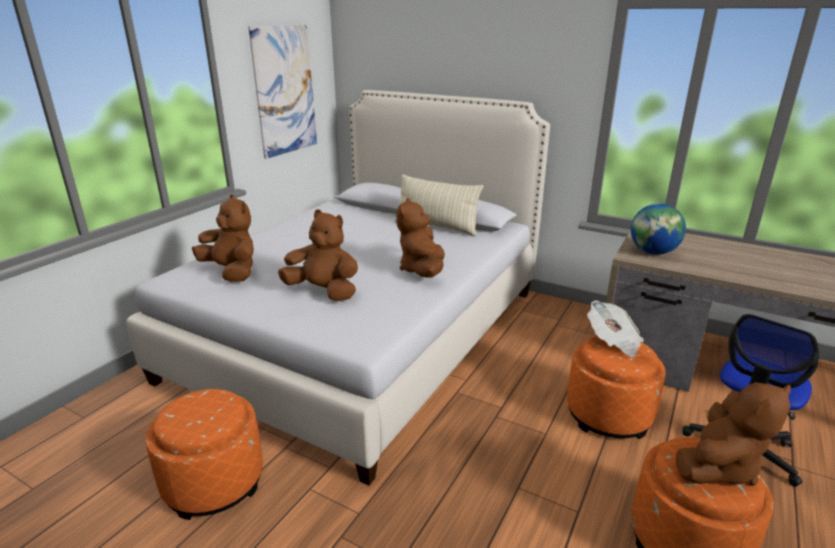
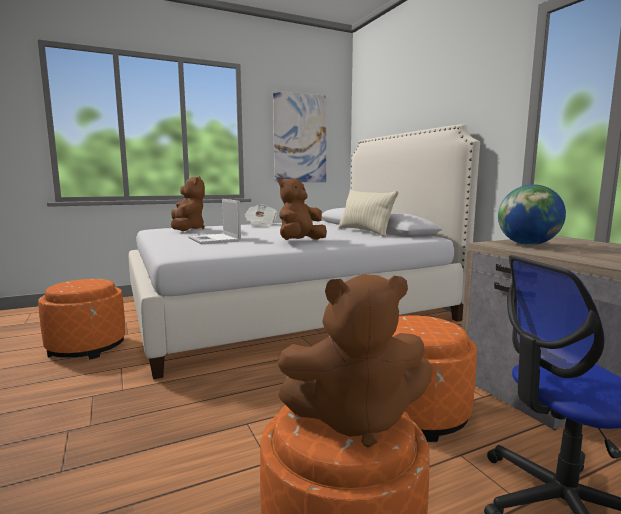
camera: 35 degrees right, 15 degrees down
brown plush toy [278,209,358,301] -> laptop [188,199,241,244]
newspaper [587,300,644,357] -> newspaper moved to [244,204,277,227]

